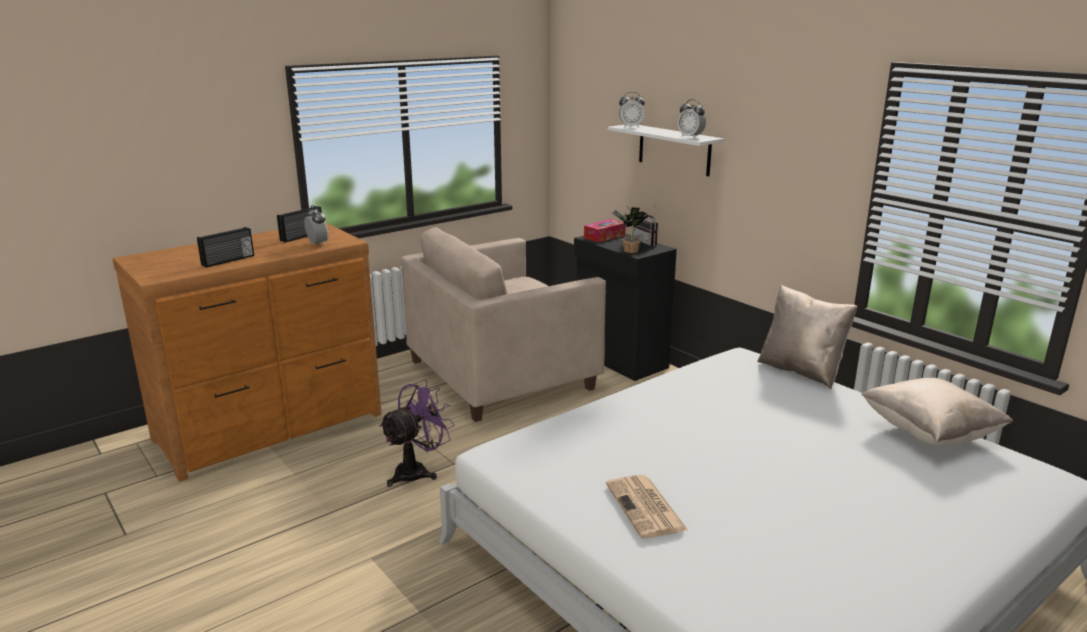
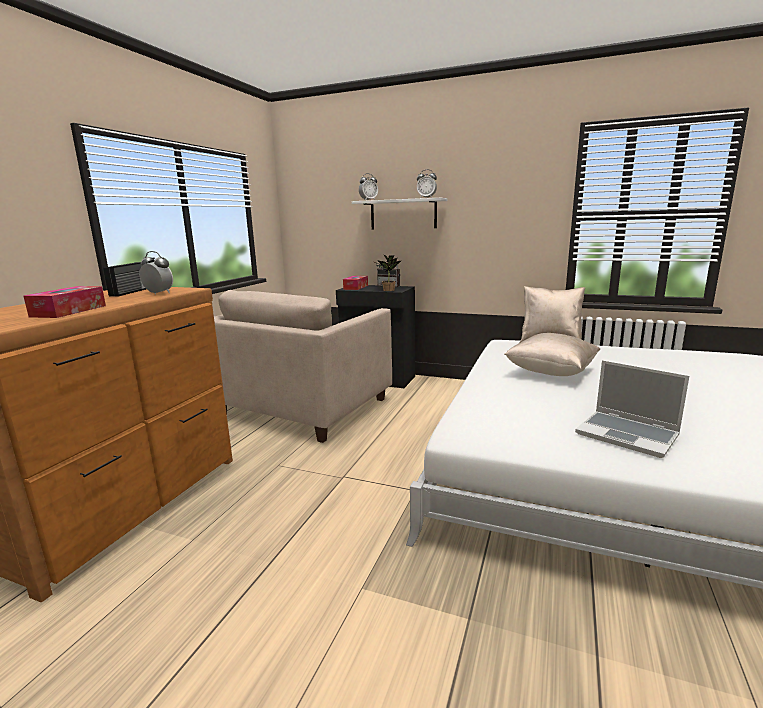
camera: 30 degrees left, 5 degrees down
radio [197,227,254,268] -> tissue box [24,286,106,318]
purple fan [379,380,454,487] -> none
newspaper [606,475,688,538] -> laptop [575,360,689,458]
beige pillow [861,377,1013,446] -> beige pillow moved to [505,333,600,376]

